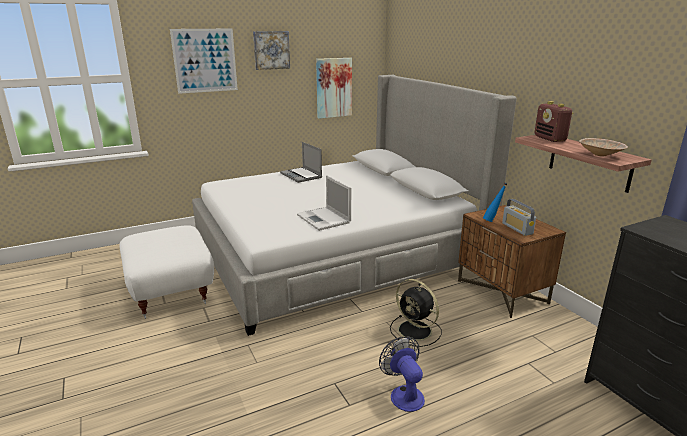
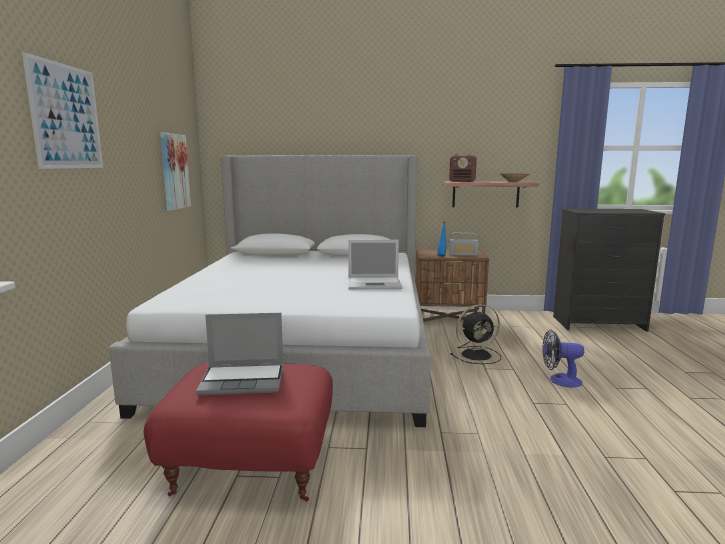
camera: 60 degrees left, 10 degrees down
white ottoman [119,225,214,319] -> red ottoman [144,362,333,502]
picture [253,31,290,70] -> none
laptop [280,142,322,183] -> laptop moved to [196,313,283,395]

